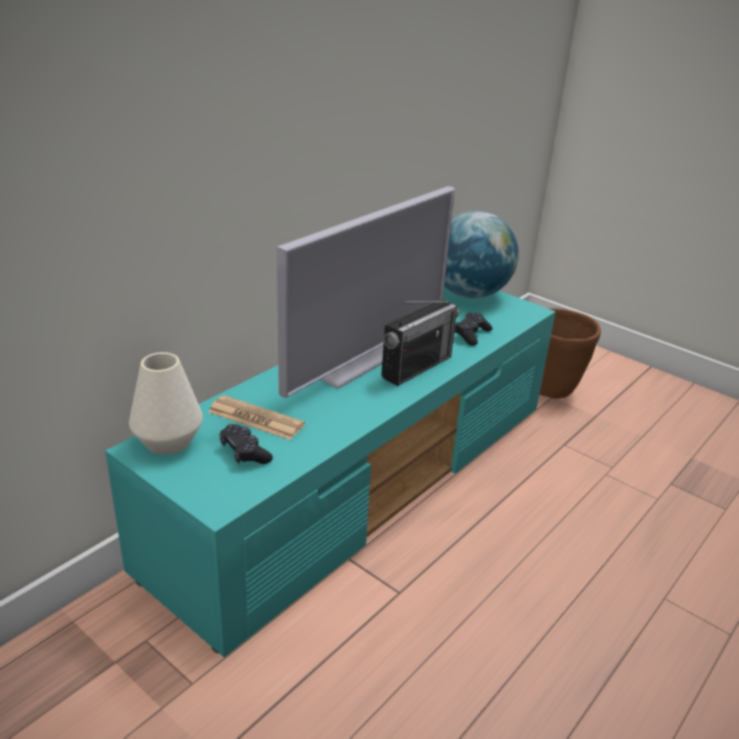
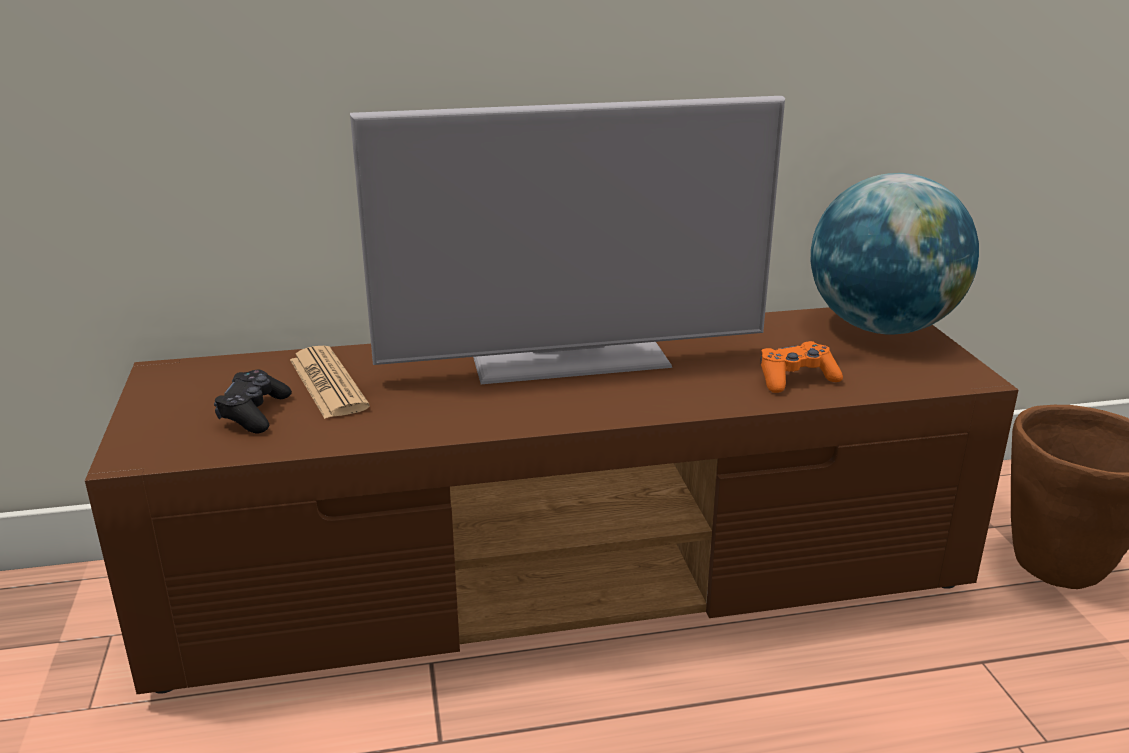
camera: 40 degrees right, 5 degrees down
turquoise tv stand [105,287,556,657] -> brown tv stand [85,307,1018,694]
white vase [129,352,203,455] -> none
radio [381,300,459,386] -> none
black game controller [454,313,492,346] -> orange game controller [760,341,843,393]

